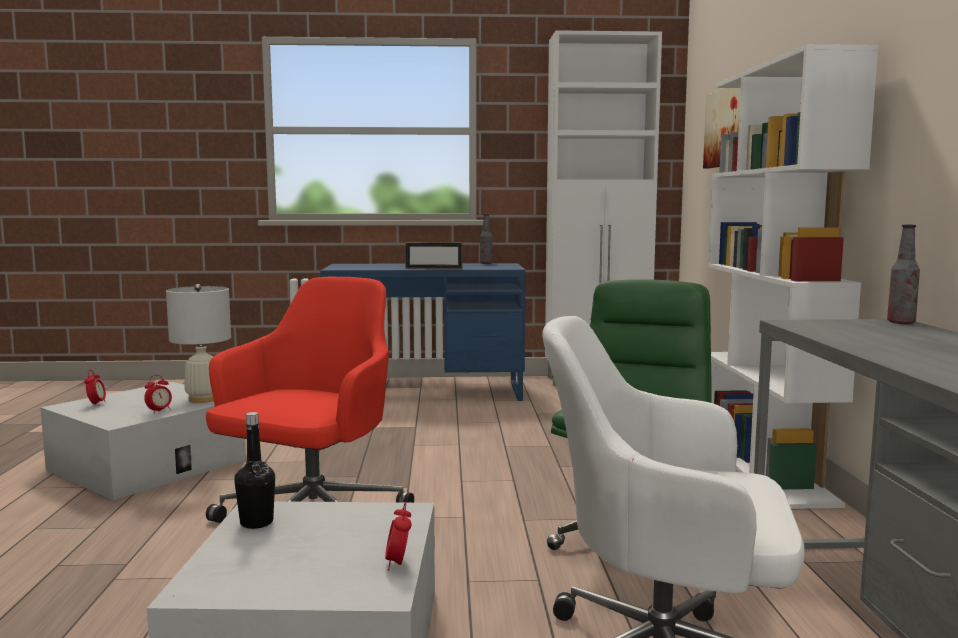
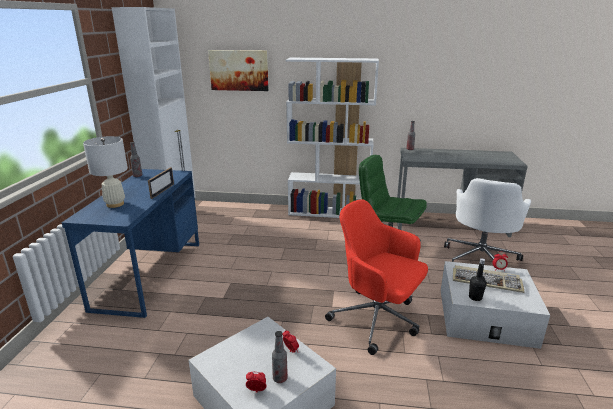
camera: 80 degrees left, 15 degrees up
white table lamp [166,284,231,403] -> white table lamp moved to [83,136,128,208]
none -> bottle [272,331,288,383]
none -> keyboard [453,265,525,293]

